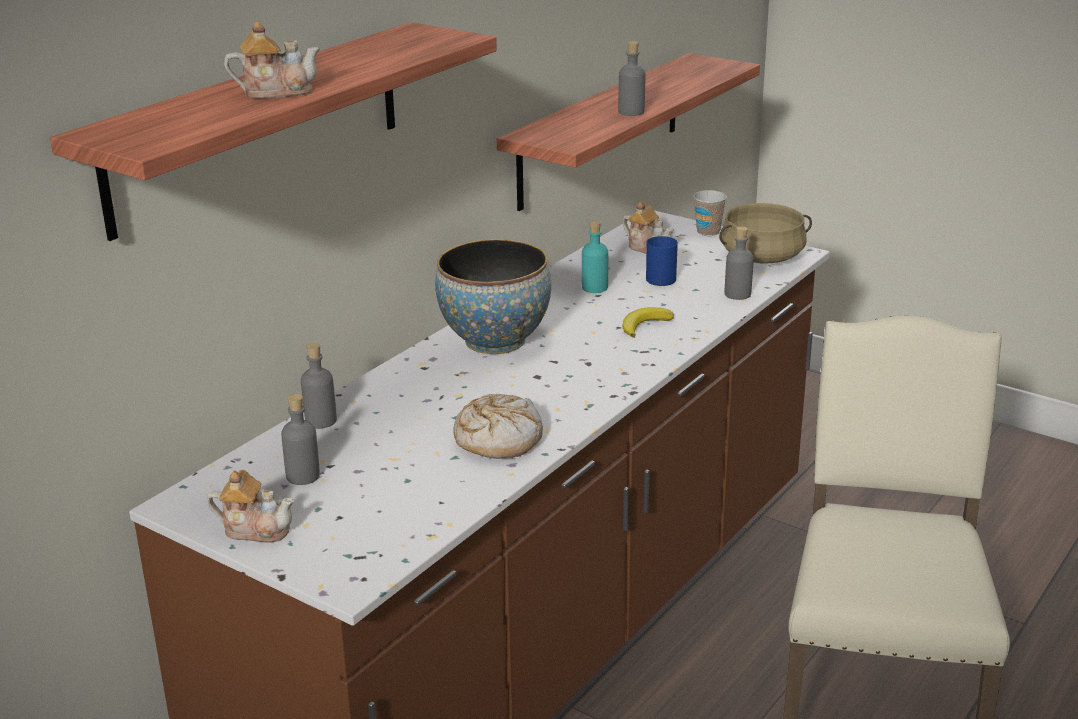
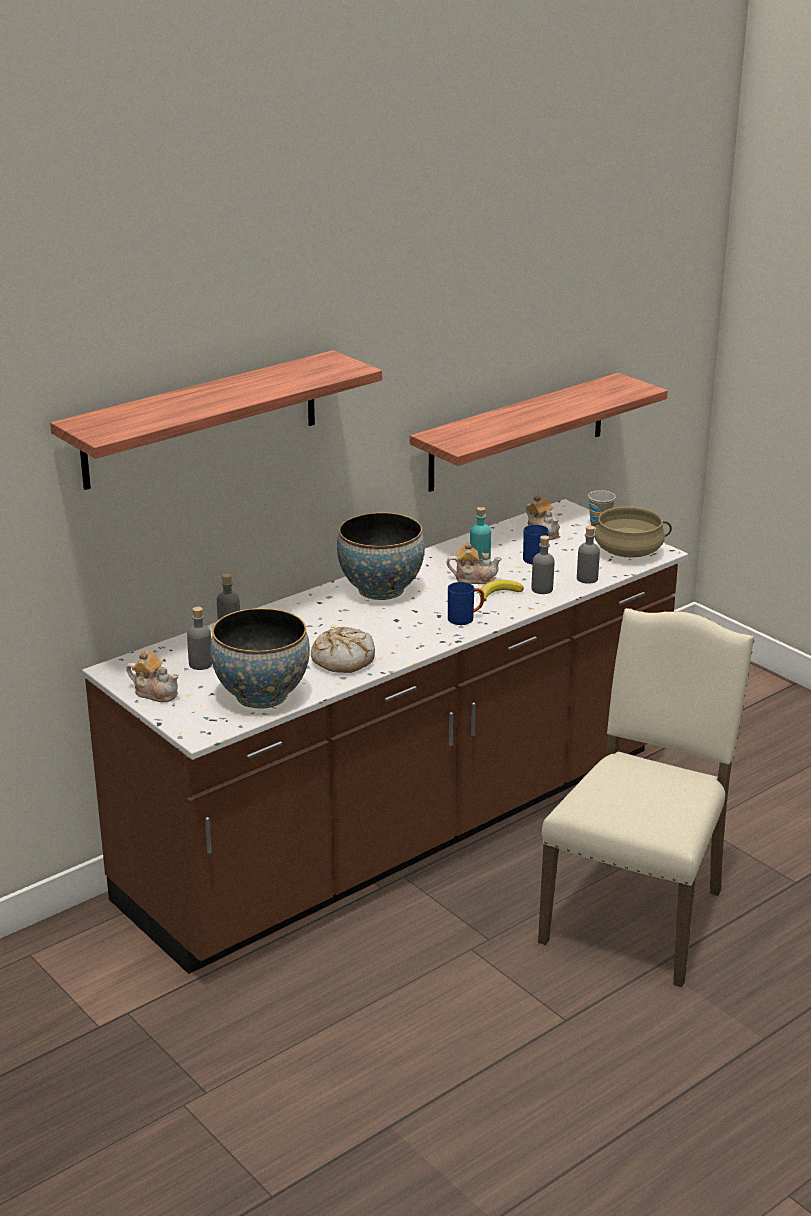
camera: 15 degrees right, 0 degrees up
teapot [224,21,320,99] -> teapot moved to [447,542,502,584]
grey bottle [618,41,646,116] -> grey bottle moved to [531,535,555,594]
none -> bowl [210,608,310,708]
none -> blue mug [448,582,484,625]

